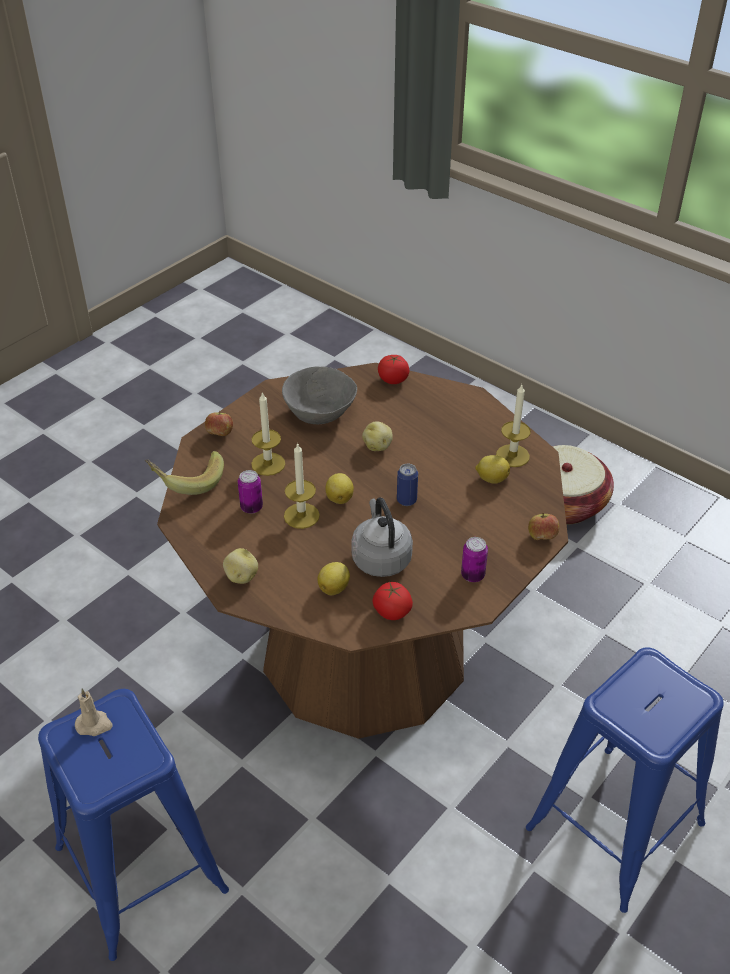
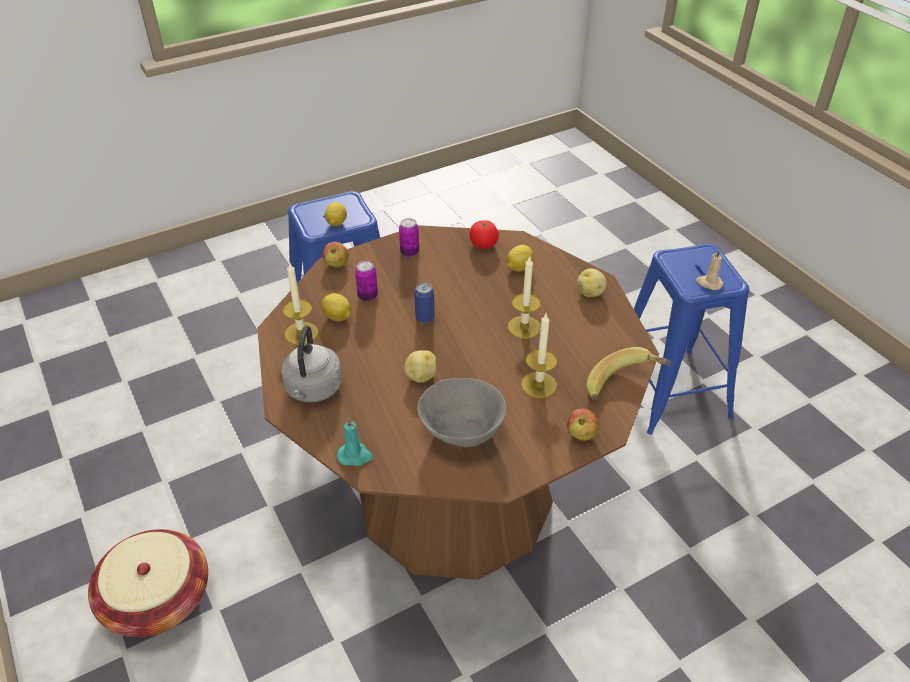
camera: 160 degrees left, 0 degrees up
can [238,470,263,514] -> can moved to [355,261,378,301]
lemon [325,473,354,504] -> lemon moved to [325,202,347,226]
grey kettle [351,498,413,577] -> grey kettle moved to [282,325,342,402]
tomato [378,355,409,384] -> turquoise candle [337,417,373,466]

